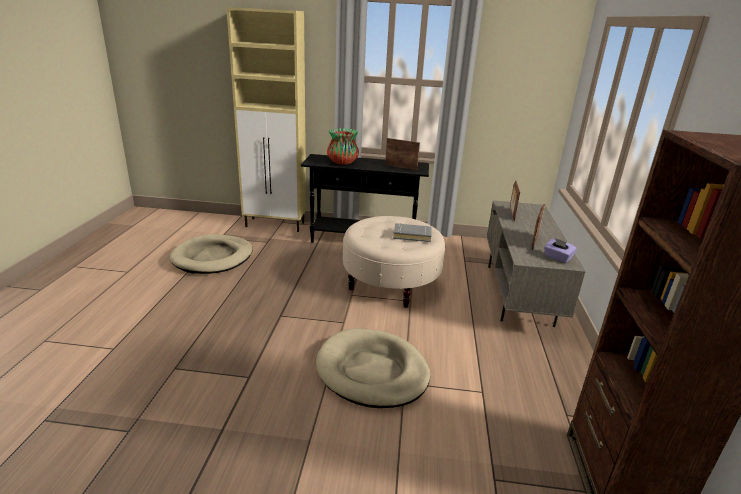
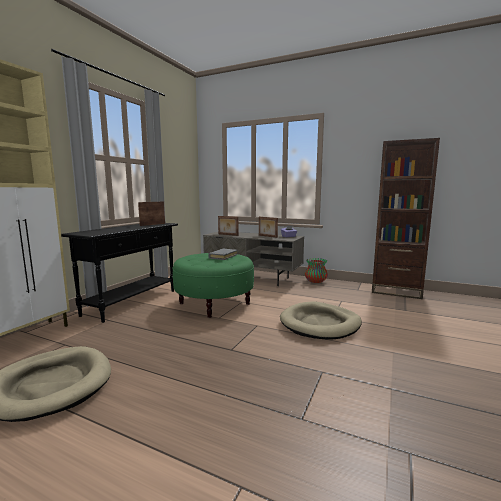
camera: 70 degrees left, 15 degrees down
vase [327,128,359,165] -> vase moved to [305,258,328,283]
beige ottoman [342,216,445,308] -> green ottoman [172,253,254,318]

